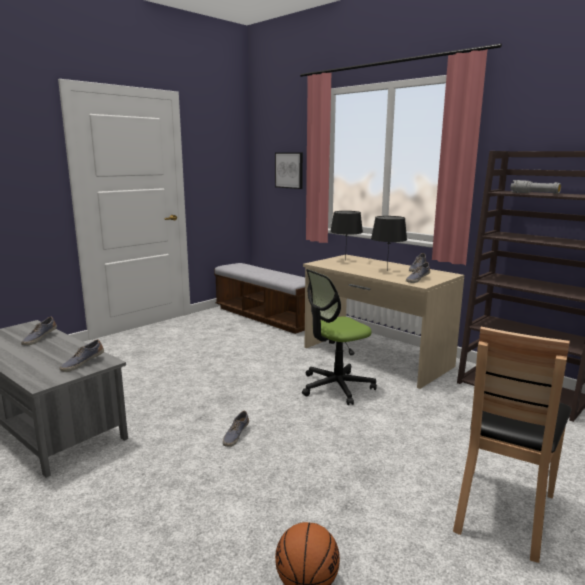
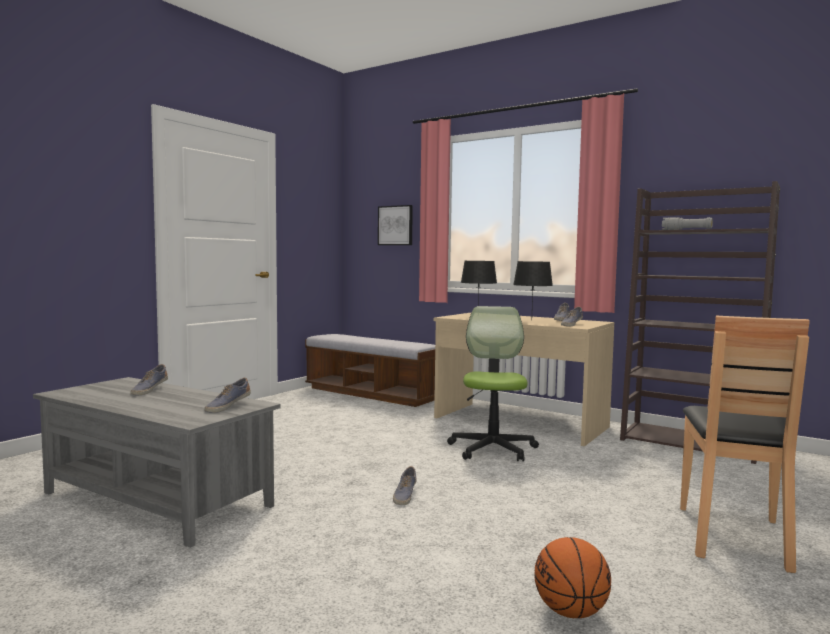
camera: 10 degrees left, 10 degrees down
office chair [302,269,377,405] -> office chair turned 135 degrees clockwise [447,306,539,462]

